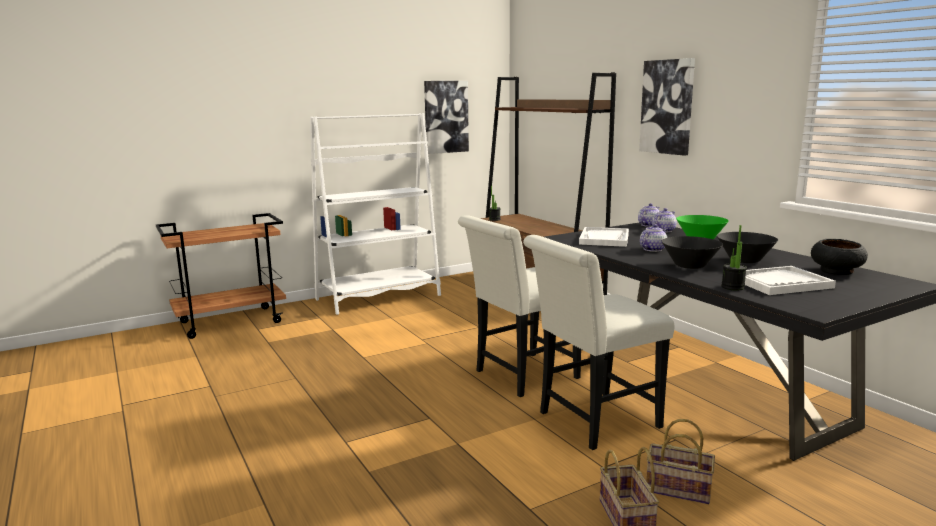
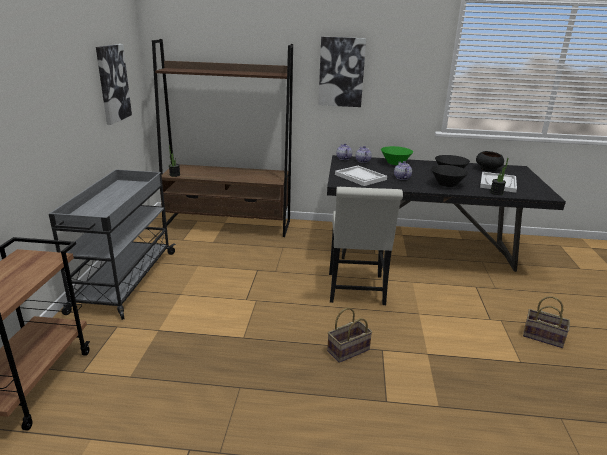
camera: 55 degrees left, 10 degrees up
white bookcase [310,113,441,315] -> grey cart [49,169,176,320]
white chair [523,235,674,450] -> none
basket [646,419,715,504] -> basket moved to [327,308,372,363]

